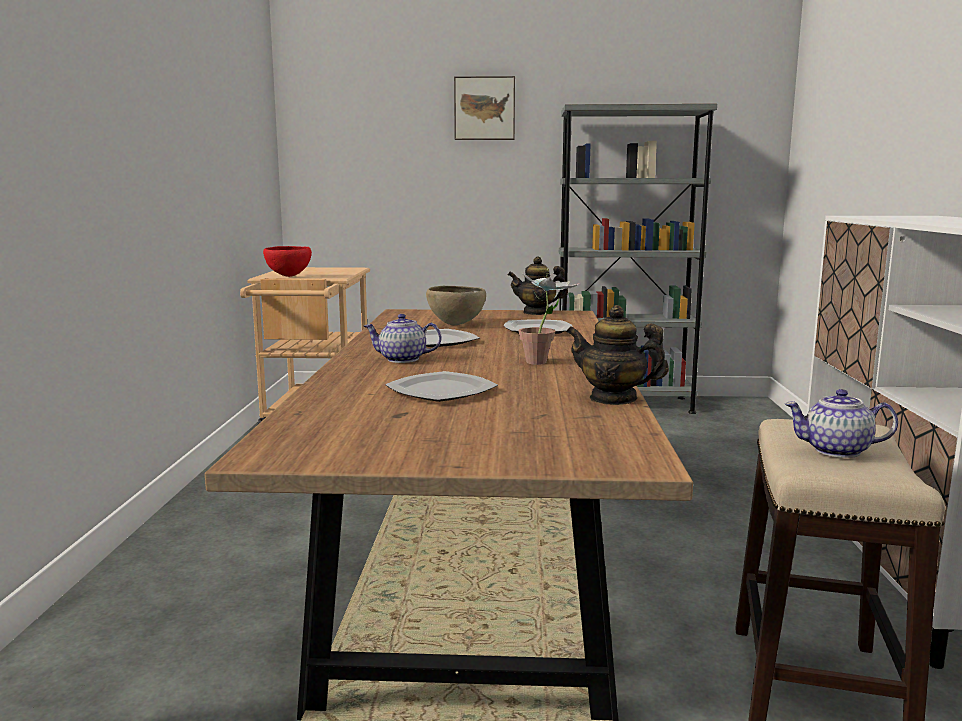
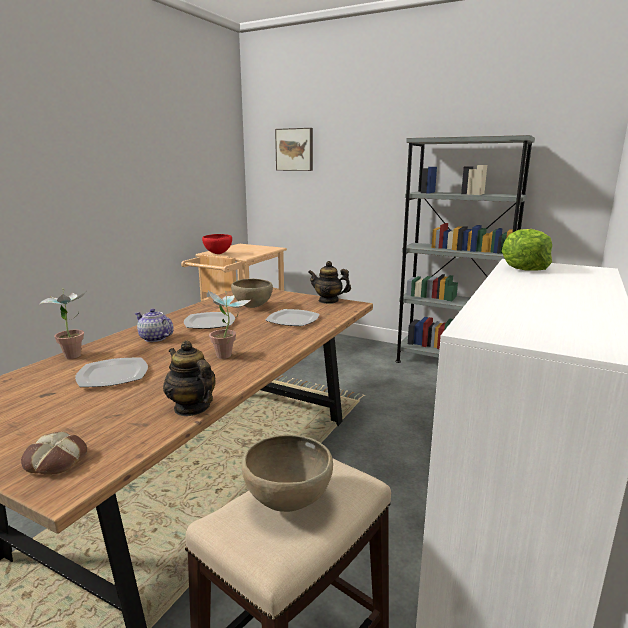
camera: 25 degrees right, 5 degrees up
picture [454,76,515,140] -> picture moved to [275,128,313,171]
teapot [784,389,898,458] -> brown bowl [241,435,333,512]
none -> bread [21,432,87,475]
none -> potted plant [40,289,86,359]
none -> lettuce [502,229,552,271]

